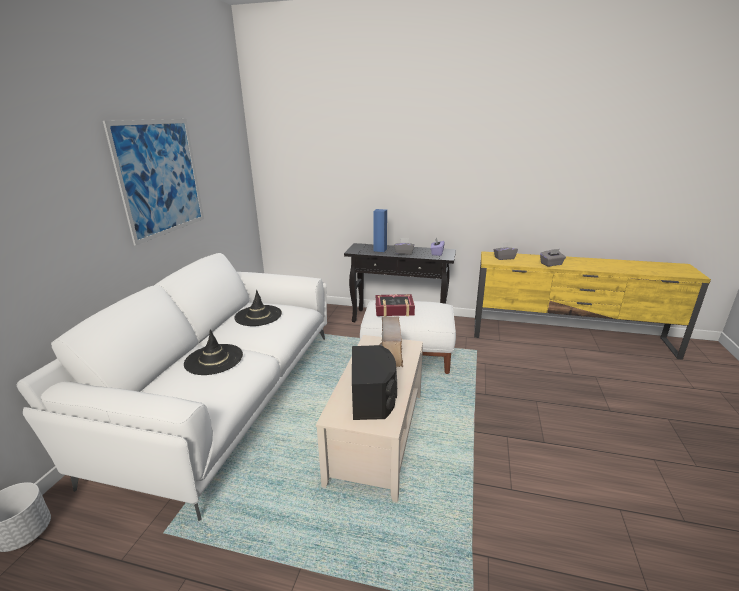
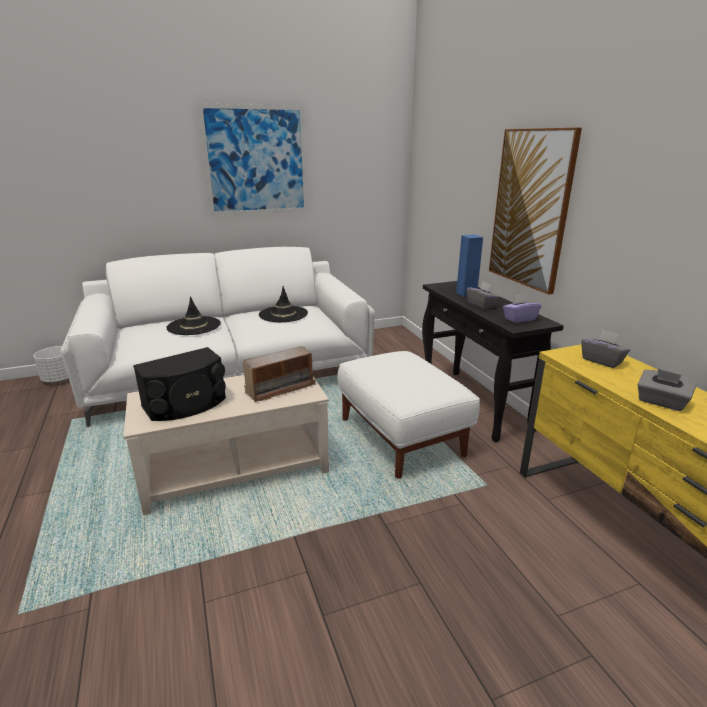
camera: 55 degrees right, 0 degrees up
book [375,294,415,317] -> none
none -> picture [489,128,582,295]

